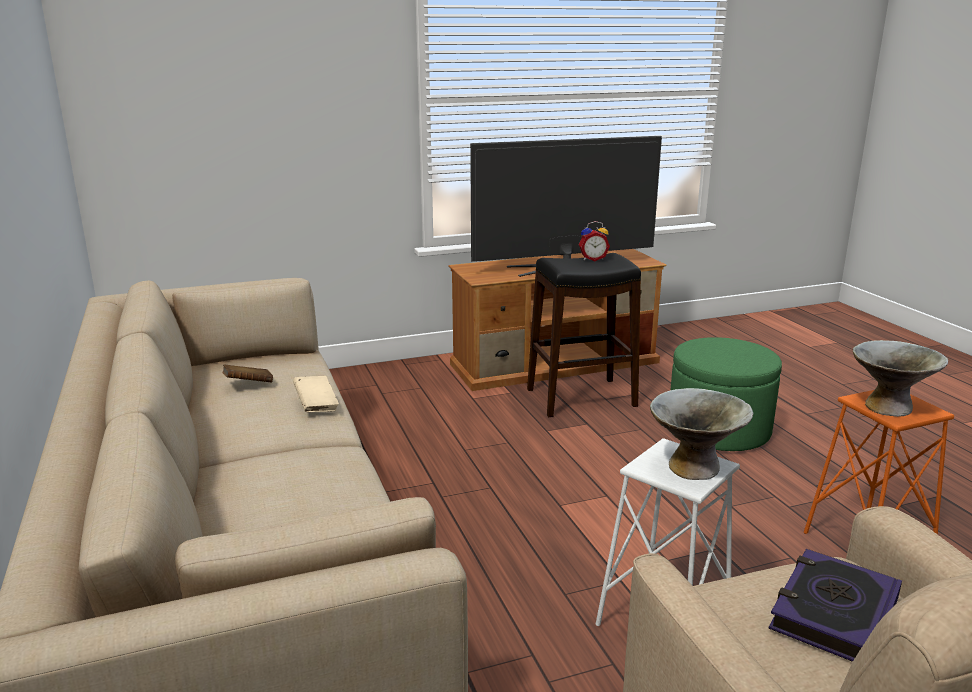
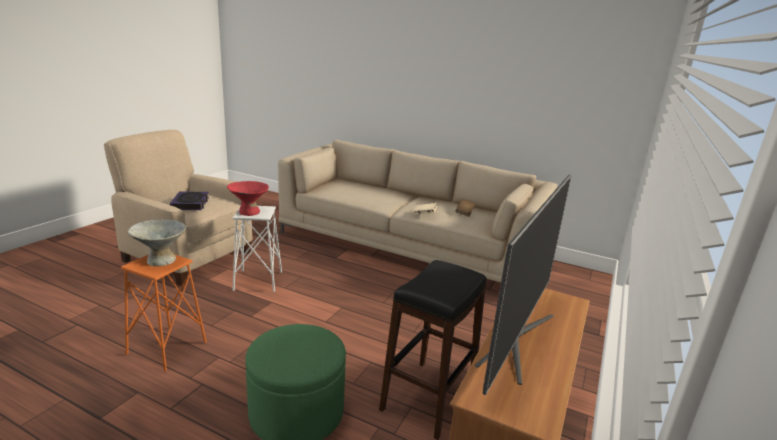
camera: 135 degrees right, 0 degrees up
alarm clock [579,221,610,261] -> none
grey bowl [650,388,753,480] -> red bowl [227,181,269,216]

